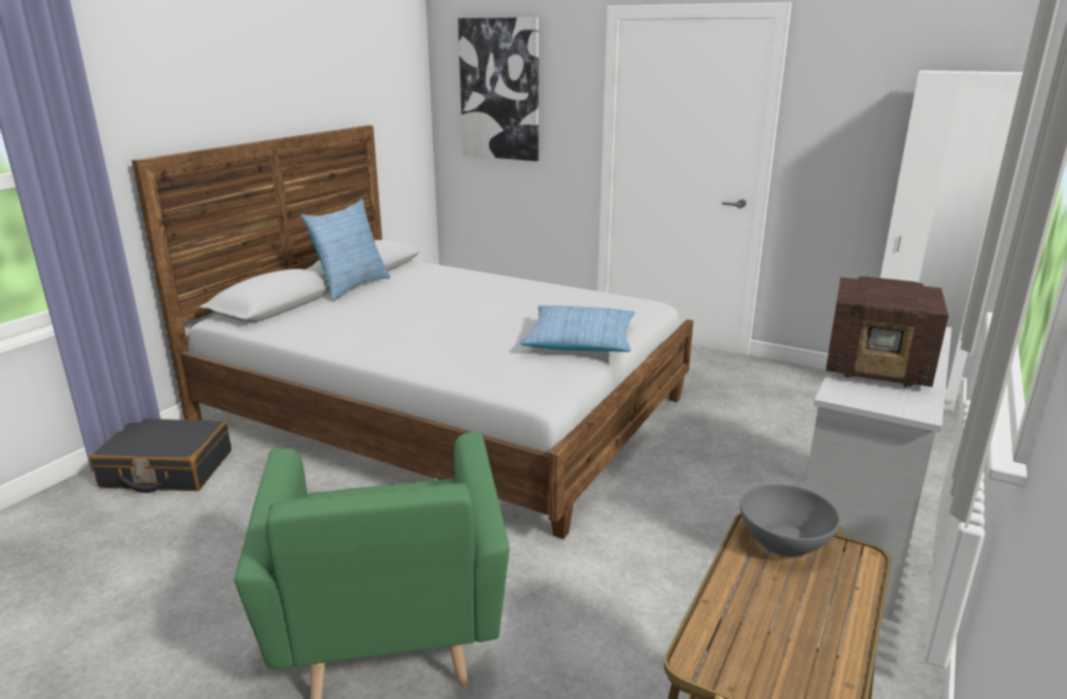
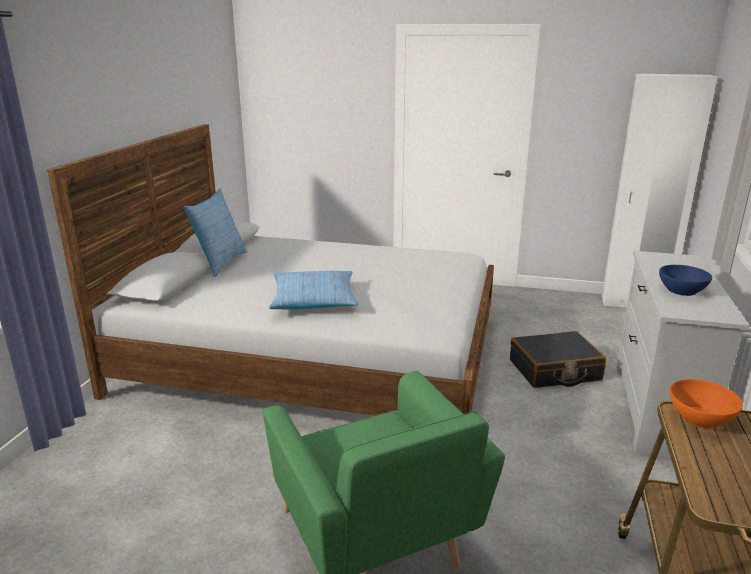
camera: 15 degrees left, 0 degrees up
black suitcase [90,419,231,493] -> black suitcase moved to [510,331,606,388]
picture [458,17,539,161] -> none
pillow [521,305,635,352] -> pillow moved to [269,271,359,309]
grey bowl [740,484,840,557] -> orange bowl [670,379,743,428]
radio [826,277,949,387] -> blue bowl [659,265,712,296]

